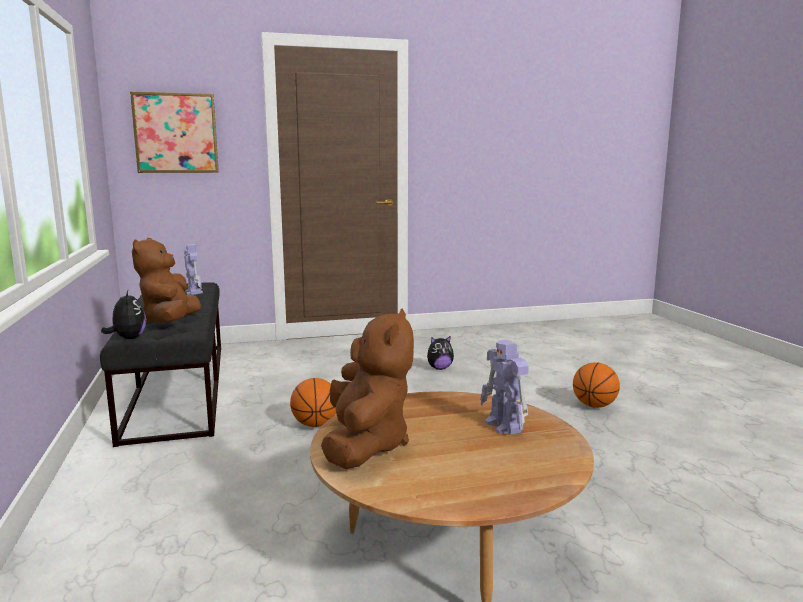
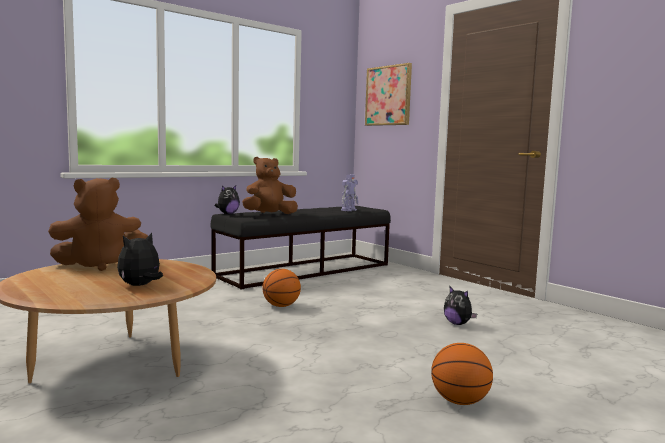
camera: 65 degrees right, 5 degrees down
toy robot [480,340,529,435] -> plush toy [117,233,163,286]

